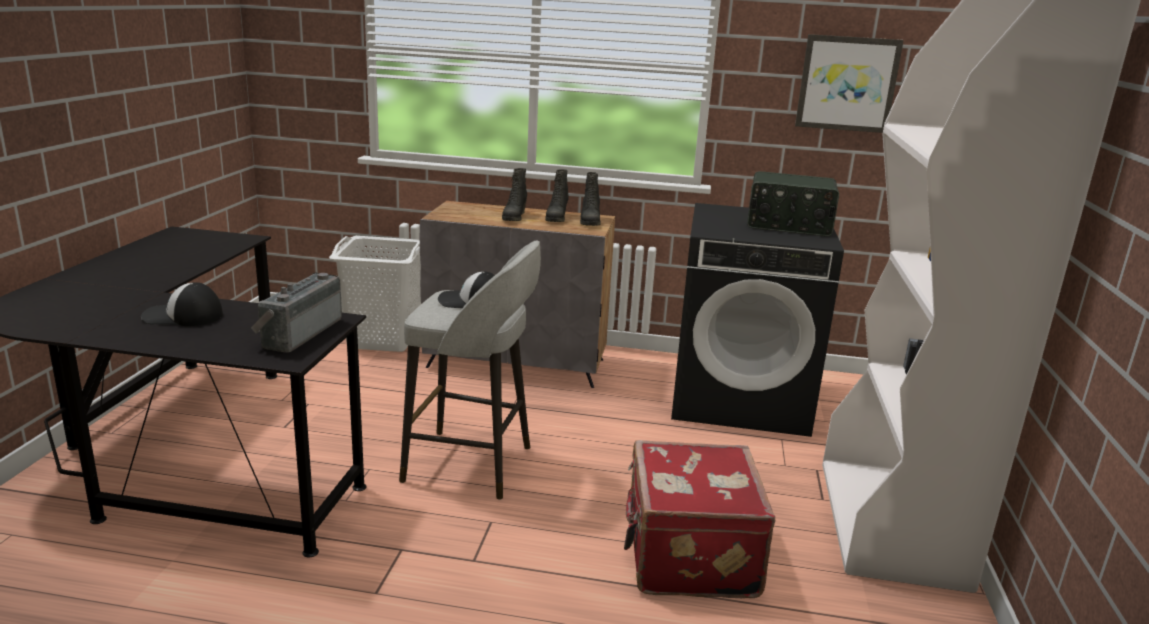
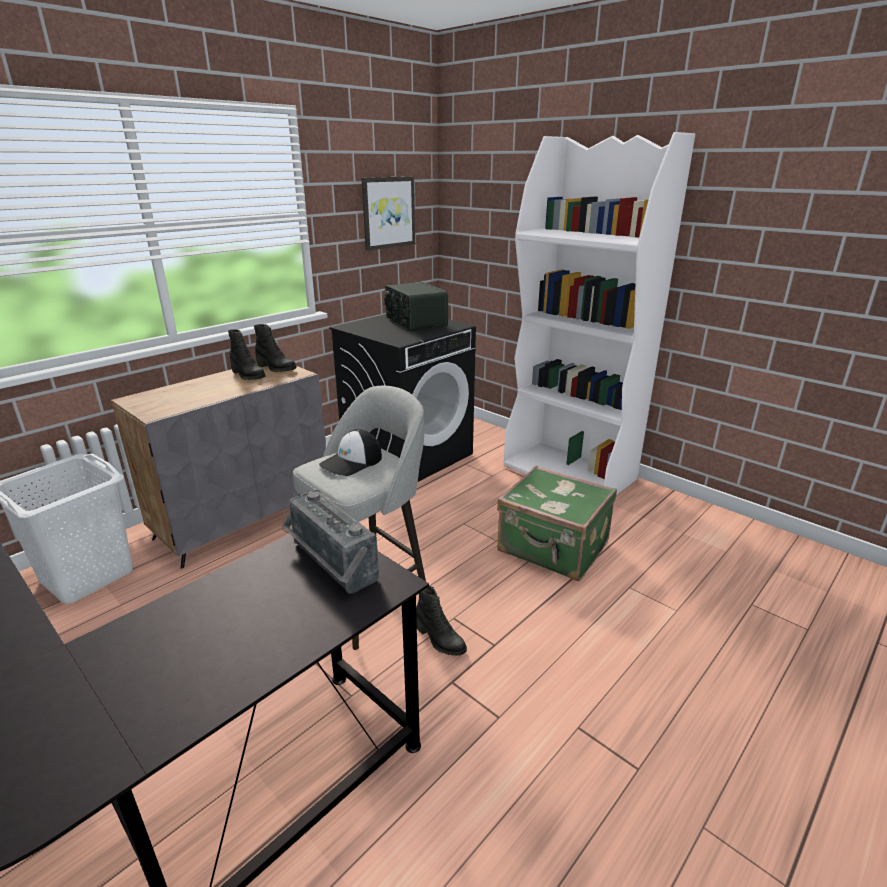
camera: 55 degrees left, 5 degrees up
cap [141,282,223,326] -> none
black boot [502,168,527,221] -> black boot moved to [416,585,467,656]
red suitcase [624,440,775,598] -> green suitcase [497,466,617,581]
radio [747,171,839,236] -> radio turned 105 degrees clockwise [384,282,448,331]

